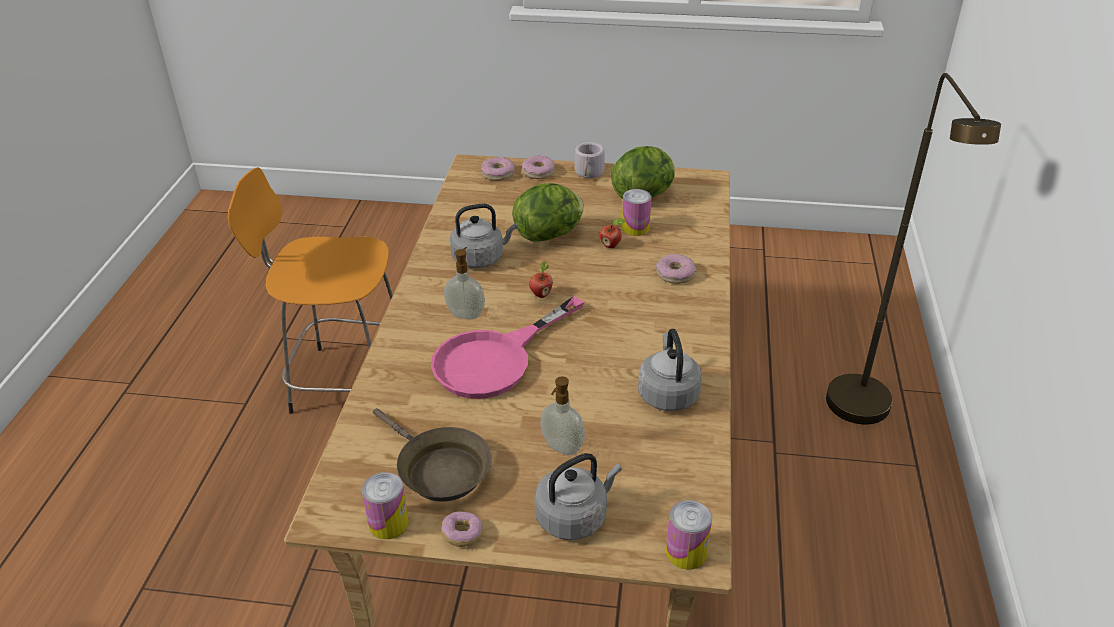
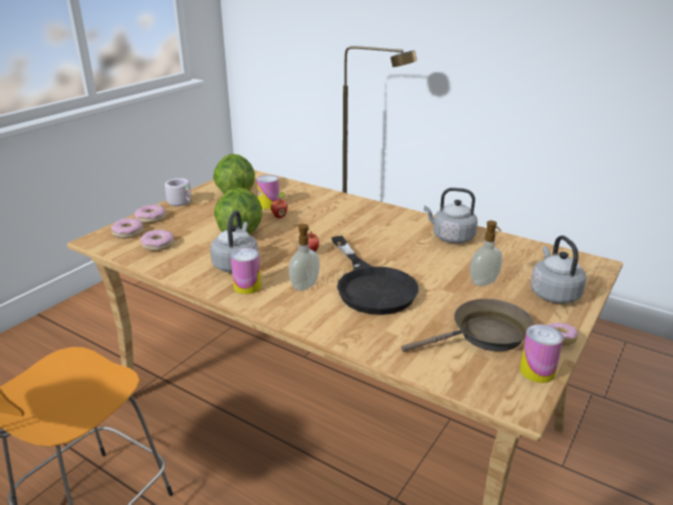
camera: 65 degrees left, 10 degrees down
pink frying pan [431,296,584,399] -> black frying pan [331,236,419,315]
donut [656,254,696,284] -> donut moved to [141,229,174,251]
can [666,500,712,569] -> can moved to [231,248,261,294]

